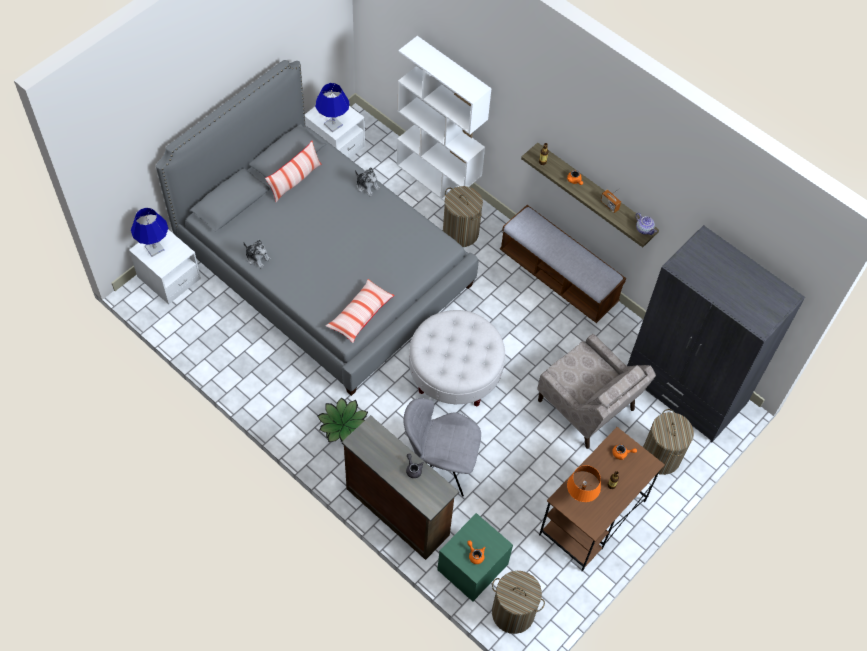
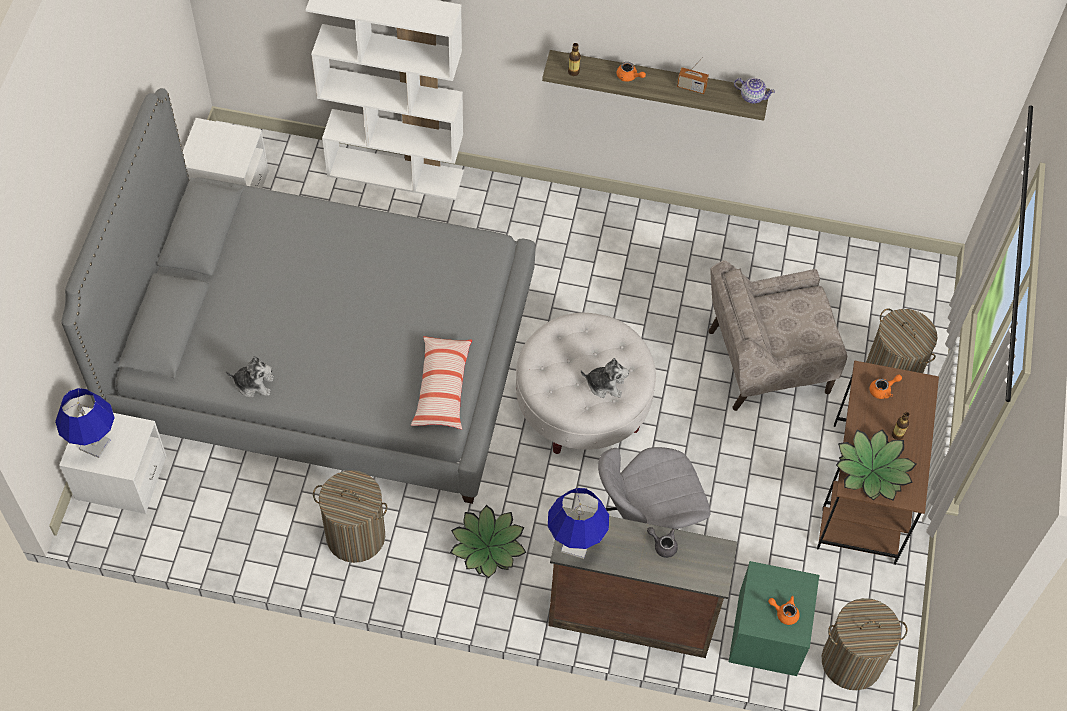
camera: 30 degrees left, 0 degrees up
pillow [265,141,322,202] -> none
blue table lamp [315,83,350,132] -> blue table lamp moved to [548,488,609,559]
plush toy [355,167,380,196] -> plush toy moved to [581,358,629,398]
laundry basket [443,186,483,247] -> laundry basket moved to [313,470,388,563]
bench [500,205,626,323] -> none
beige armchair [537,334,656,449] -> beige armchair turned 150 degrees clockwise [709,260,847,411]
orange table lamp [567,465,601,502] -> potted plant [836,429,917,501]
grey wardrobe [627,225,805,442] -> none

